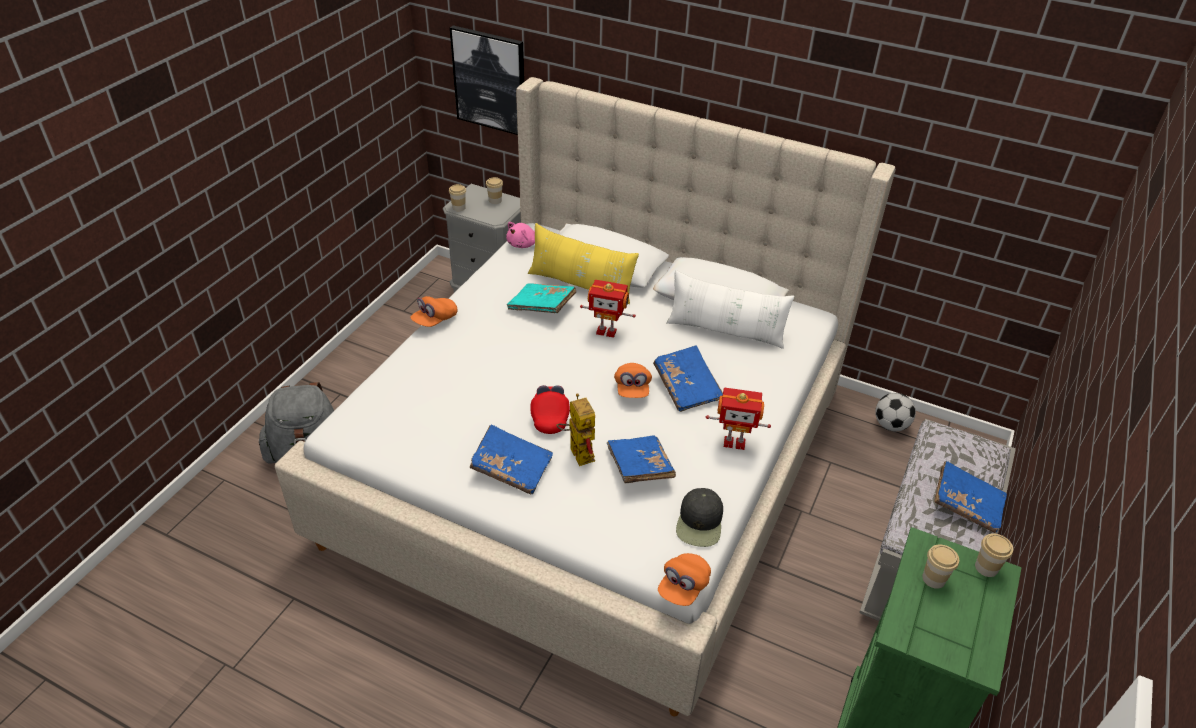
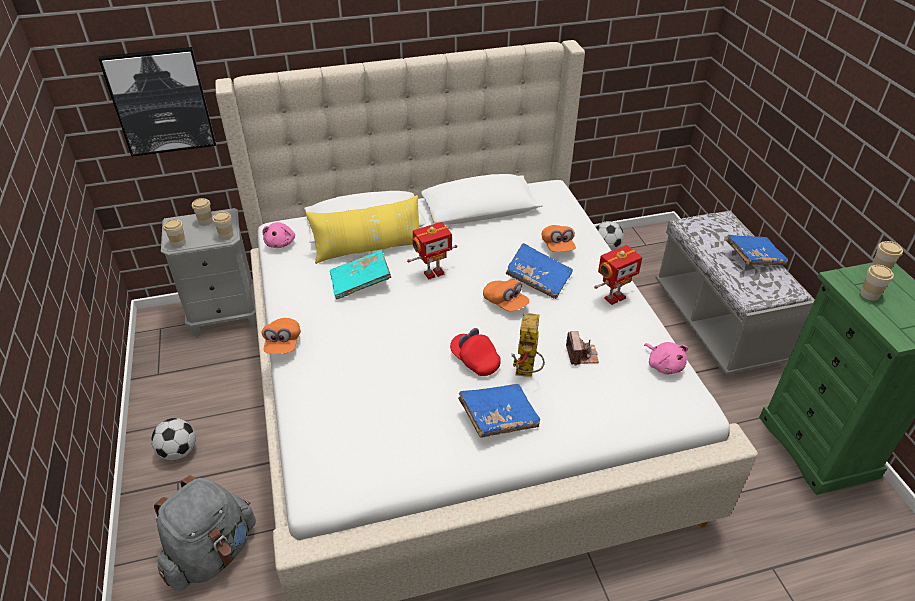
camera: 40 degrees left, 0 degrees up
toy robot [556,393,595,466] -> toy robot turned 105 degrees counterclockwise [512,313,545,377]
blue book [607,435,676,483] -> camera [566,331,599,366]
orange cap [658,553,711,606] -> orange cap moved to [542,225,576,252]
white pillow [666,270,794,349] -> none
black cap [676,488,723,547] -> pink plush toy [644,342,688,375]
none -> football [151,418,196,460]
none -> cup [212,211,233,240]

